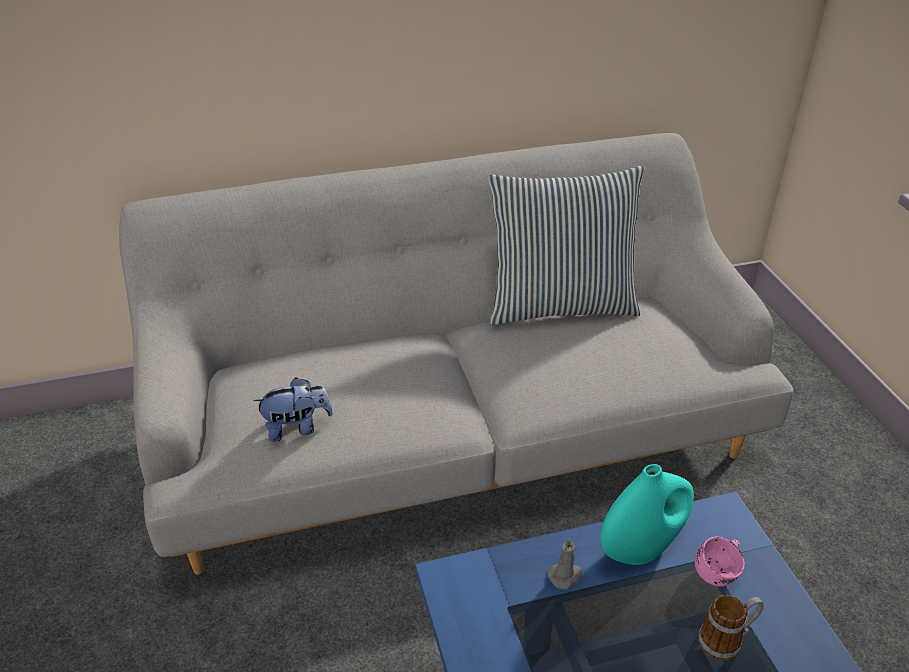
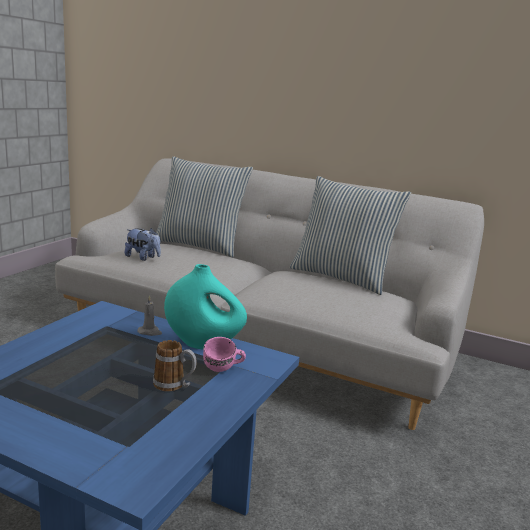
camera: 40 degrees right, 20 degrees down
none -> pillow [156,156,253,257]

